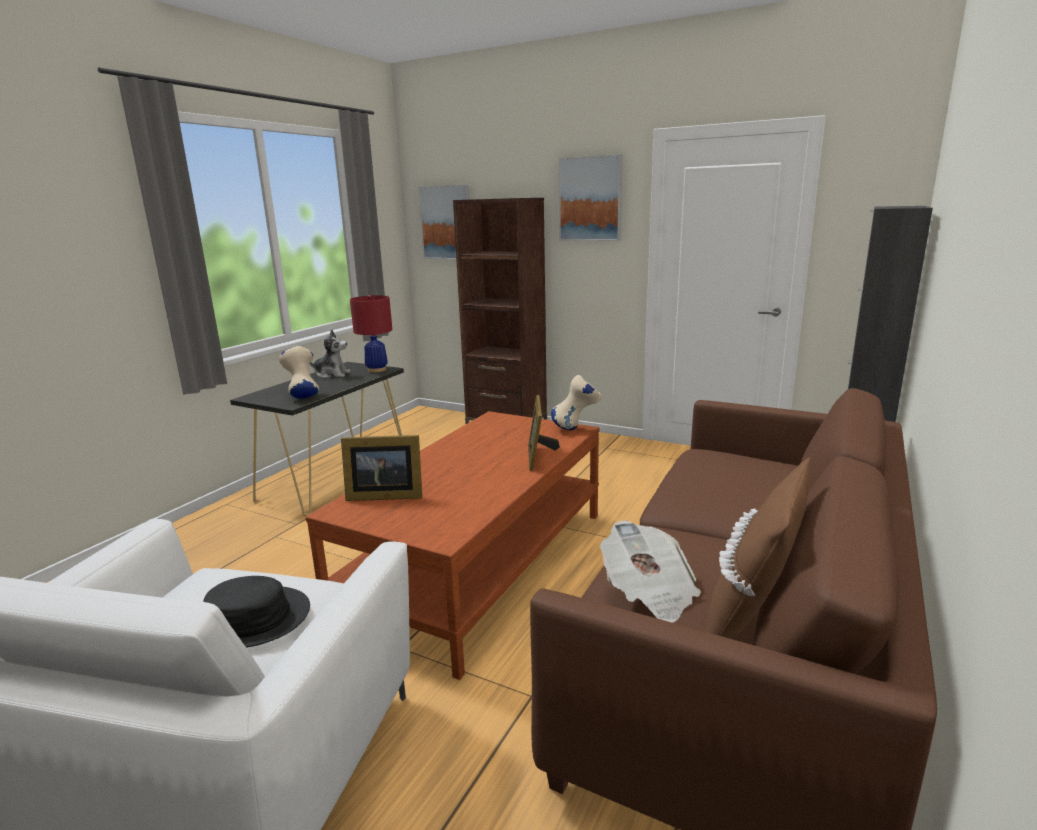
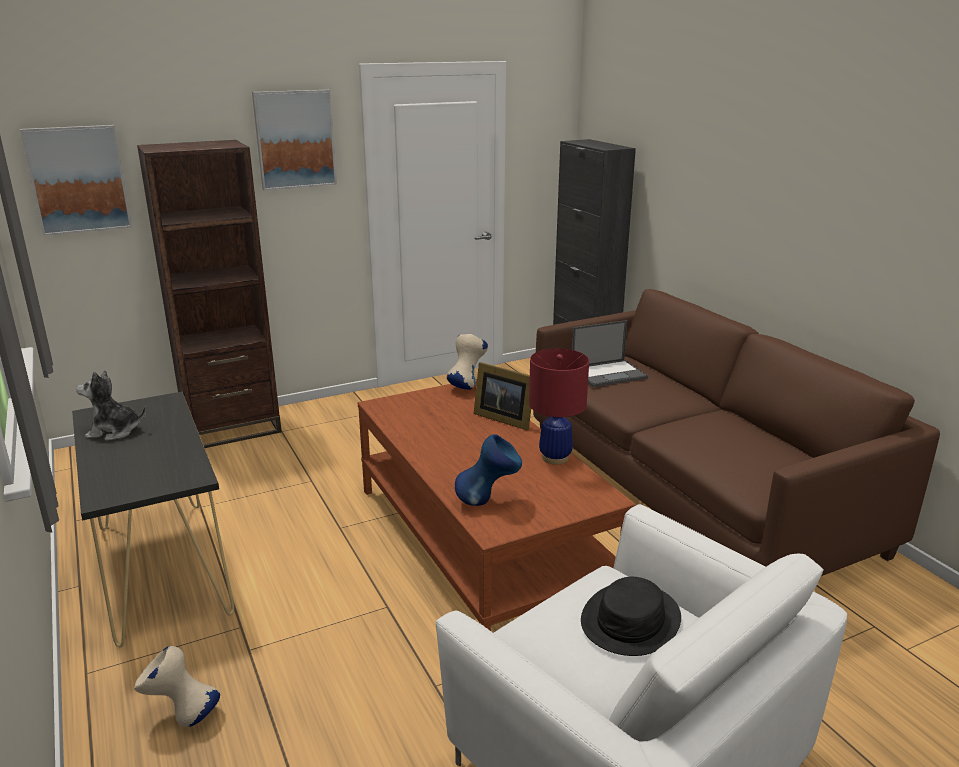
camera: 55 degrees left, 5 degrees up
beige vase [279,346,319,399] -> beige vase moved to [134,646,220,727]
plush toy [310,330,351,378] -> plush toy turned 135 degrees counterclockwise [76,370,146,441]
picture frame [341,435,422,501] -> blue vase [455,434,522,506]
red table lamp [350,295,392,372] -> red table lamp moved to [529,349,589,464]
newspaper [600,520,701,623] -> none
brown pillow [705,457,811,639] -> none
none -> laptop [572,320,648,387]

